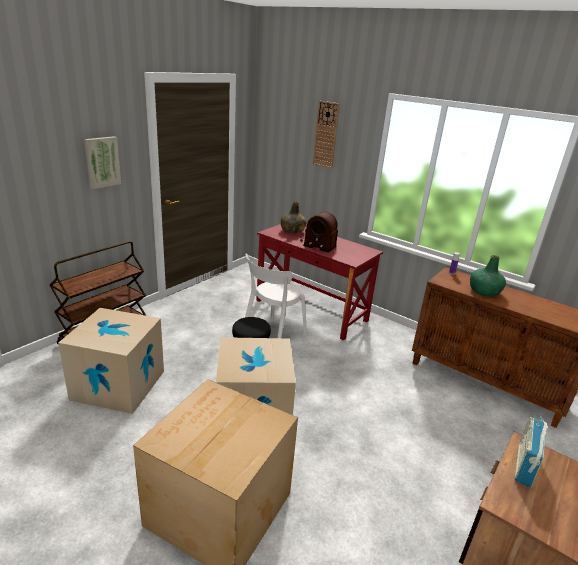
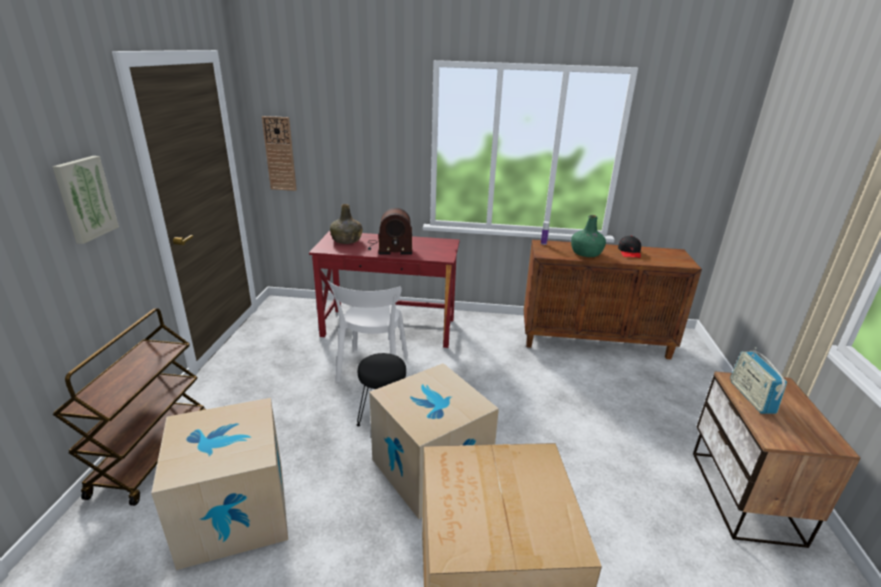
camera: 30 degrees left, 0 degrees up
wall clock [313,101,340,169] -> wall clock moved to [262,116,297,191]
none -> black cap [618,236,641,258]

